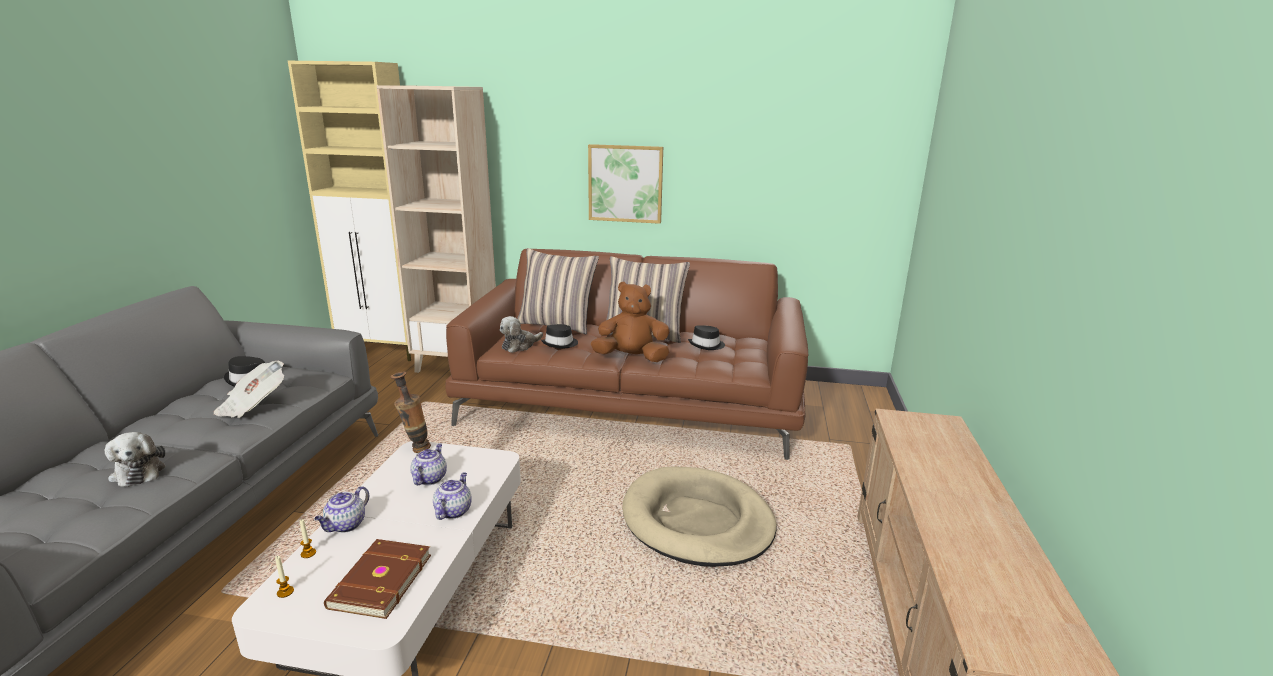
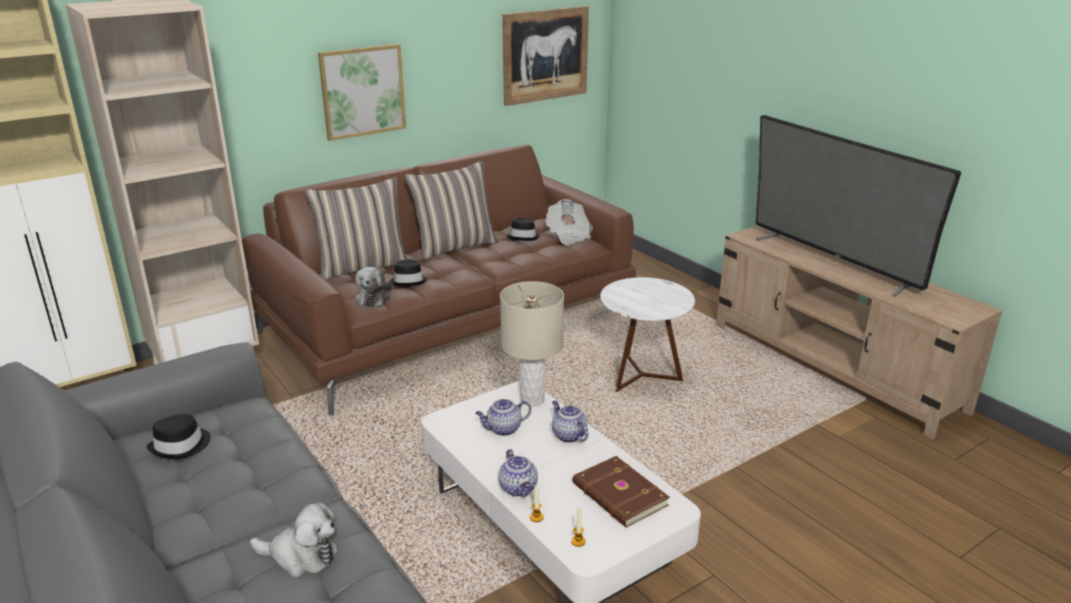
camera: 45 degrees left, 5 degrees up
newspaper [214,361,284,418] -> newspaper moved to [545,199,592,245]
vase [390,371,431,453] -> none
teapot [410,443,447,485] -> teapot turned 75 degrees counterclockwise [475,399,531,436]
brown plush toy [591,282,670,362] -> none
beige dog bed [623,466,777,567] -> white side table [600,277,695,392]
none -> beige table lamp [500,281,564,406]
none -> picture [502,6,589,106]
none -> television [756,115,961,297]

